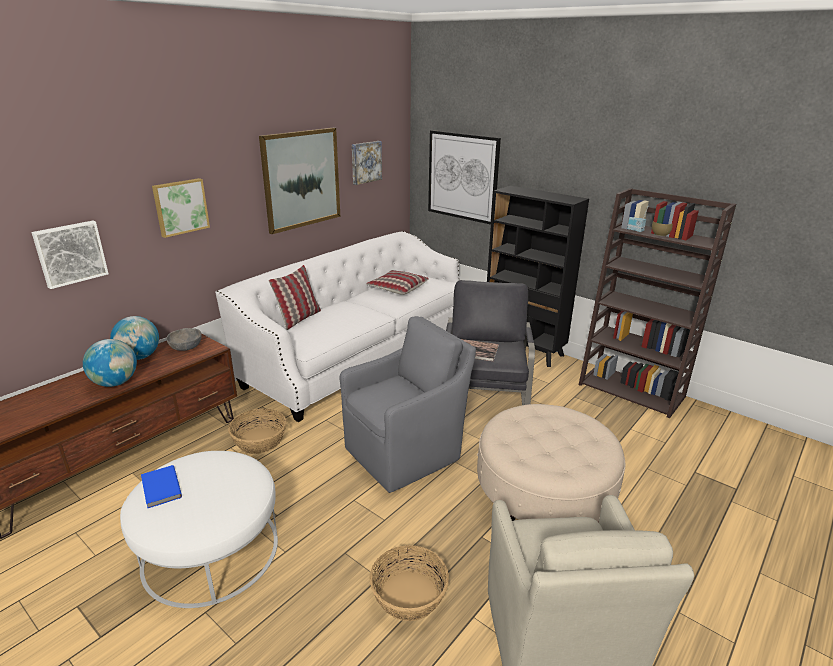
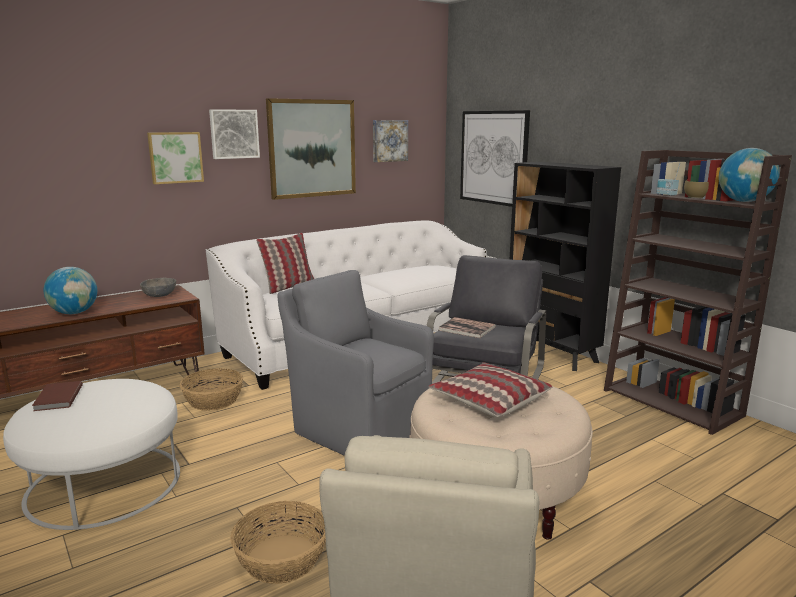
camera: 15 degrees right, 10 degrees down
picture [31,221,109,289] -> picture moved to [209,109,260,159]
globe [110,316,159,360] -> globe moved to [719,148,780,202]
blue book [141,465,182,508] -> brown book [32,381,83,411]
grey armchair [340,316,476,493] -> grey armchair turned 120 degrees counterclockwise [277,270,434,456]
pillow [366,270,429,295] -> pillow moved to [429,363,552,417]

